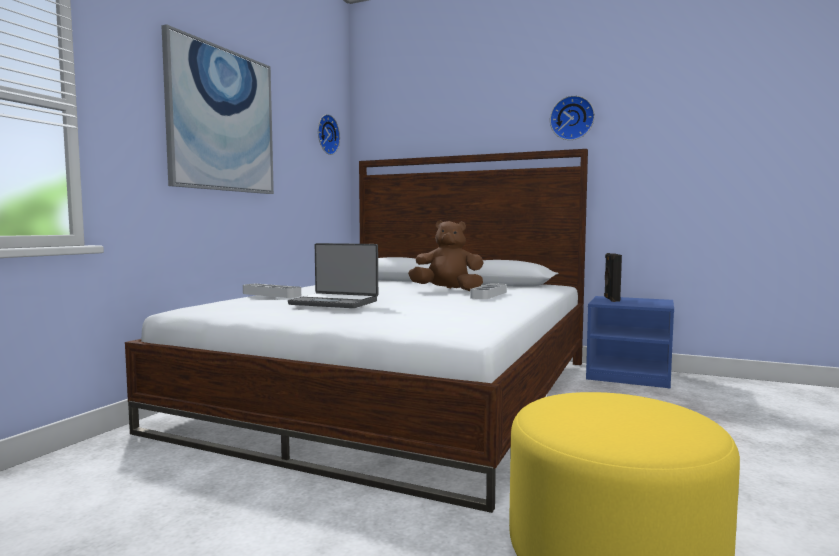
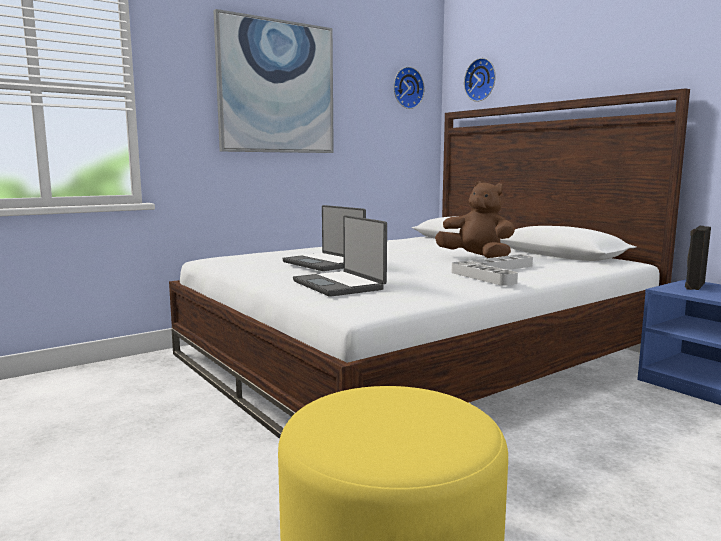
camera: 30 degrees right, 5 degrees up
grey tray [243,284,301,298] -> grey tray moved to [452,261,518,286]
wall clock [550,95,595,140] -> wall clock moved to [464,58,496,102]
none -> laptop [293,215,387,297]

